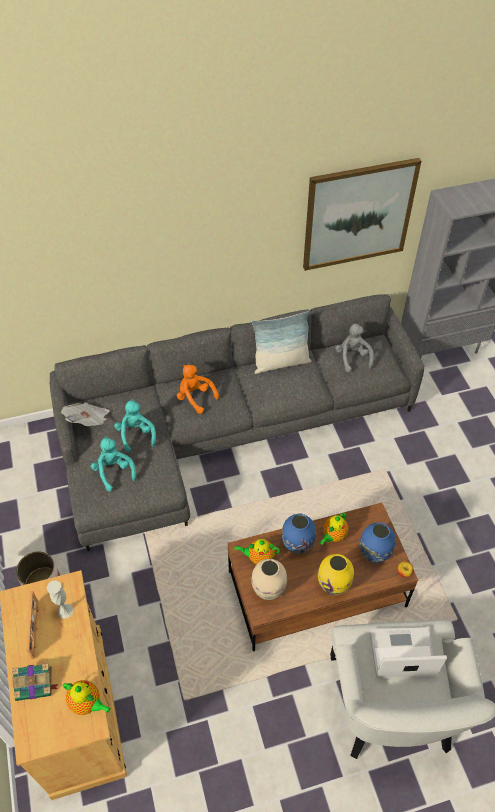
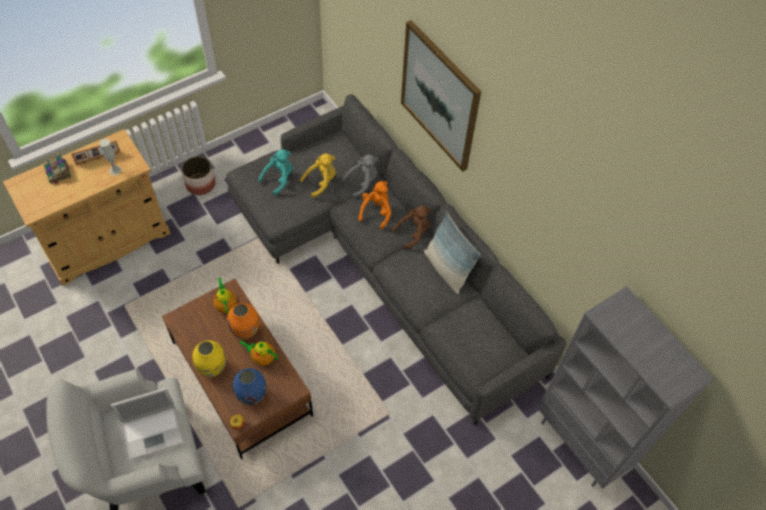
camera: 70 degrees right, 5 degrees up
newspaper [61,402,110,426] -> none
teapot [63,680,111,715] -> none
turquoise plush toy [114,399,156,452] -> yellow plush toy [300,153,336,198]
beige vase [251,559,287,600] -> none
blue vase [281,513,316,554] -> orange vase [227,303,260,339]
picture [303,158,421,271] -> picture moved to [401,20,481,172]
grey plush toy [335,323,374,372] -> grey plush toy moved to [342,155,378,198]
laptop [369,627,447,677] -> laptop turned 90 degrees clockwise [111,388,184,460]
none -> brown plush toy [392,205,431,250]

